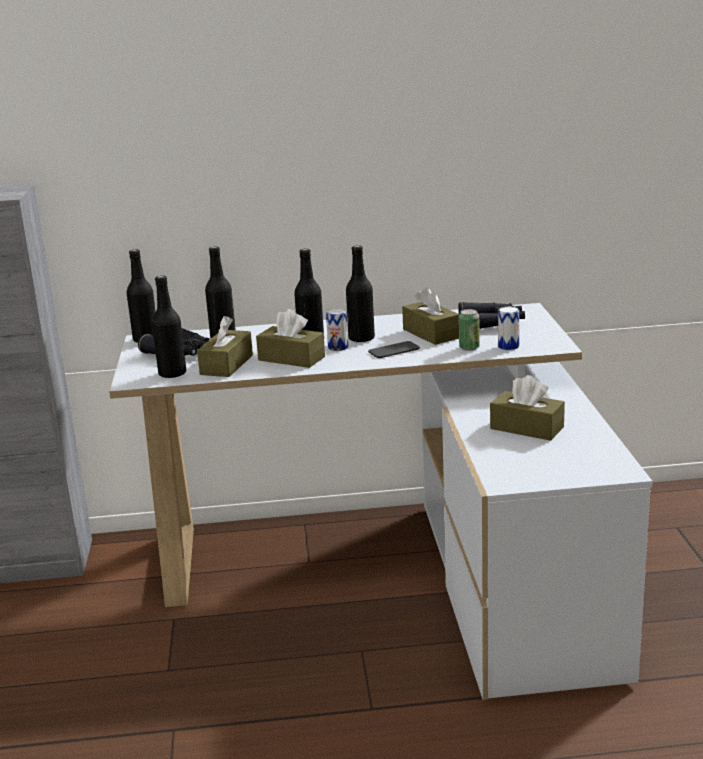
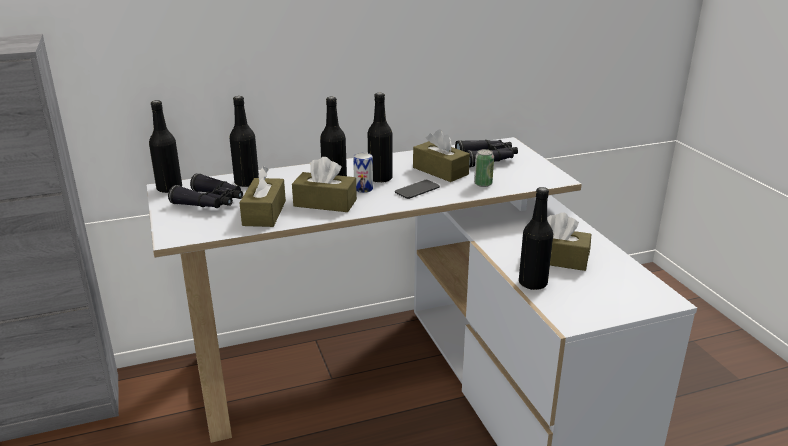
camera: 15 degrees left, 5 degrees up
black bottle [152,275,186,379] -> black bottle moved to [519,187,553,290]
can [498,307,519,350] -> none

